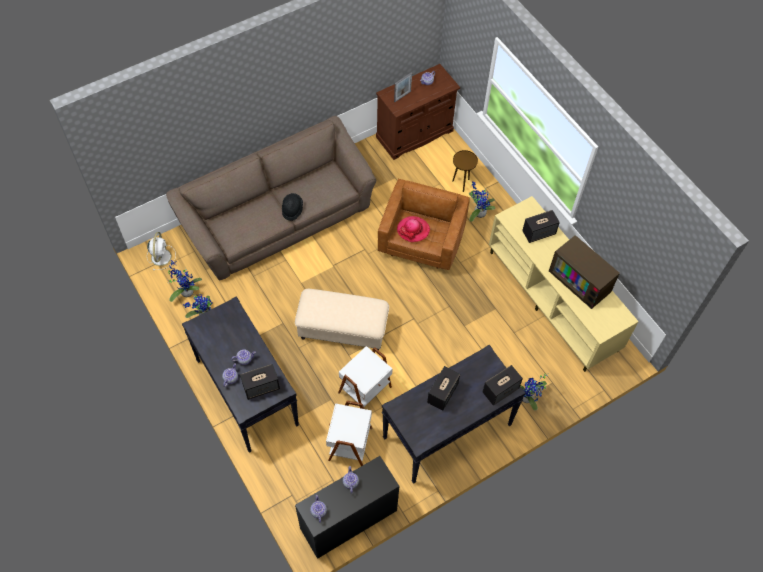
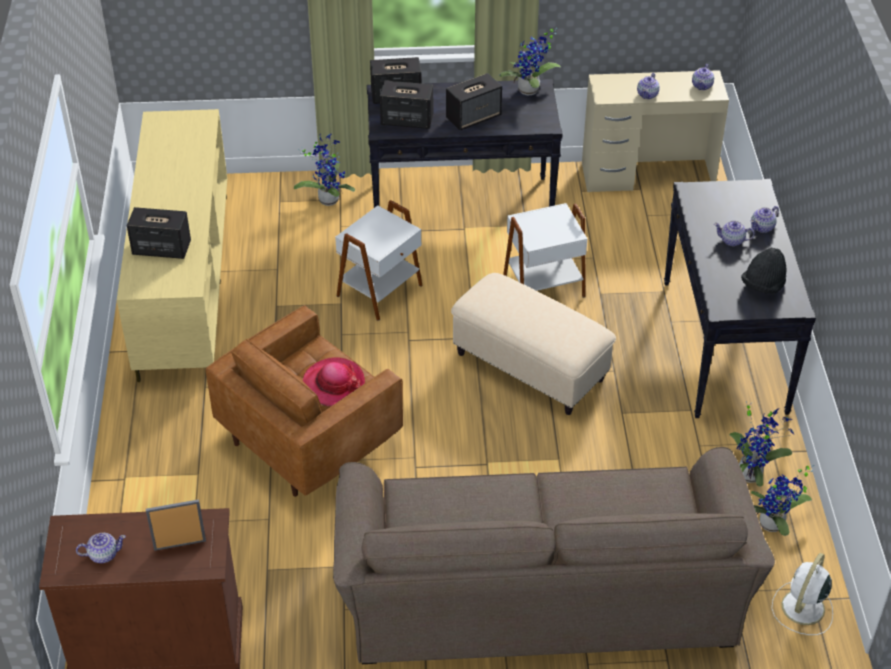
camera: 150 degrees left, 15 degrees down
speaker [240,364,280,400] -> speaker moved to [380,81,434,129]
black hat [282,193,303,221] -> black hat moved to [741,248,786,294]
black desk [295,456,399,559] -> beige desk [582,70,729,192]
white side table [326,401,372,466] -> white side table moved to [335,200,423,321]
brown side table [453,150,478,192] -> none
potted plant [469,181,495,222] -> potted plant moved to [500,28,561,96]
television [549,235,620,309] -> none

